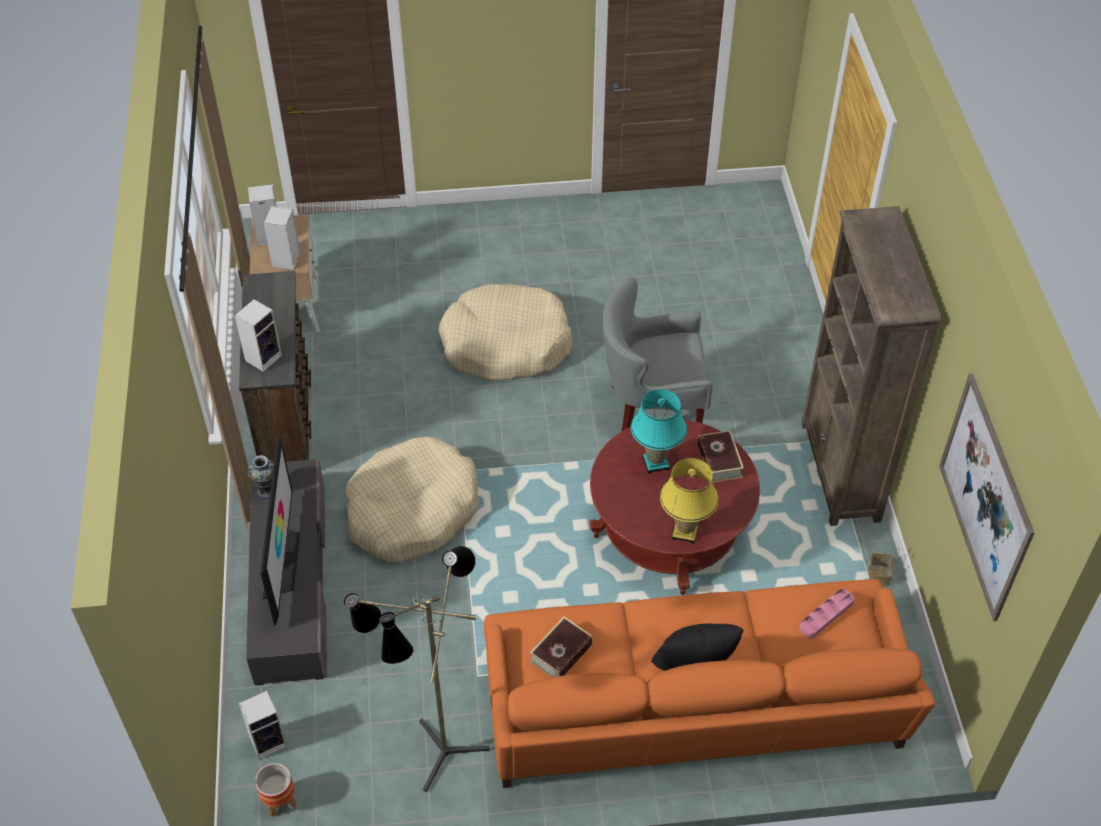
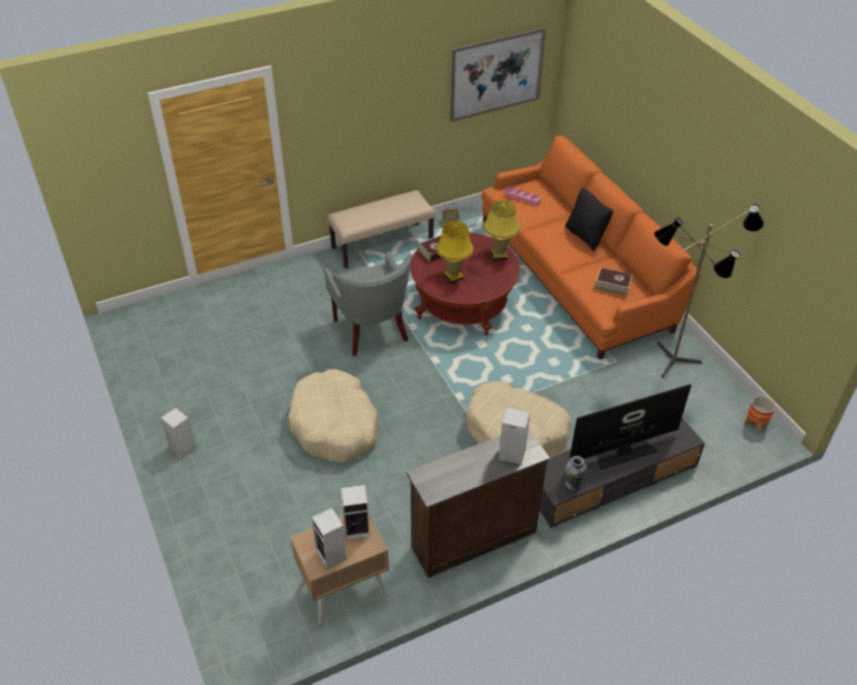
camera: 110 degrees left, 5 degrees down
speaker [239,691,287,760] -> speaker moved to [161,408,197,459]
turquoise table lamp [631,389,687,474] -> yellow table lamp [436,221,474,283]
brown bookcase [801,206,942,526] -> beige bench [327,190,435,269]

